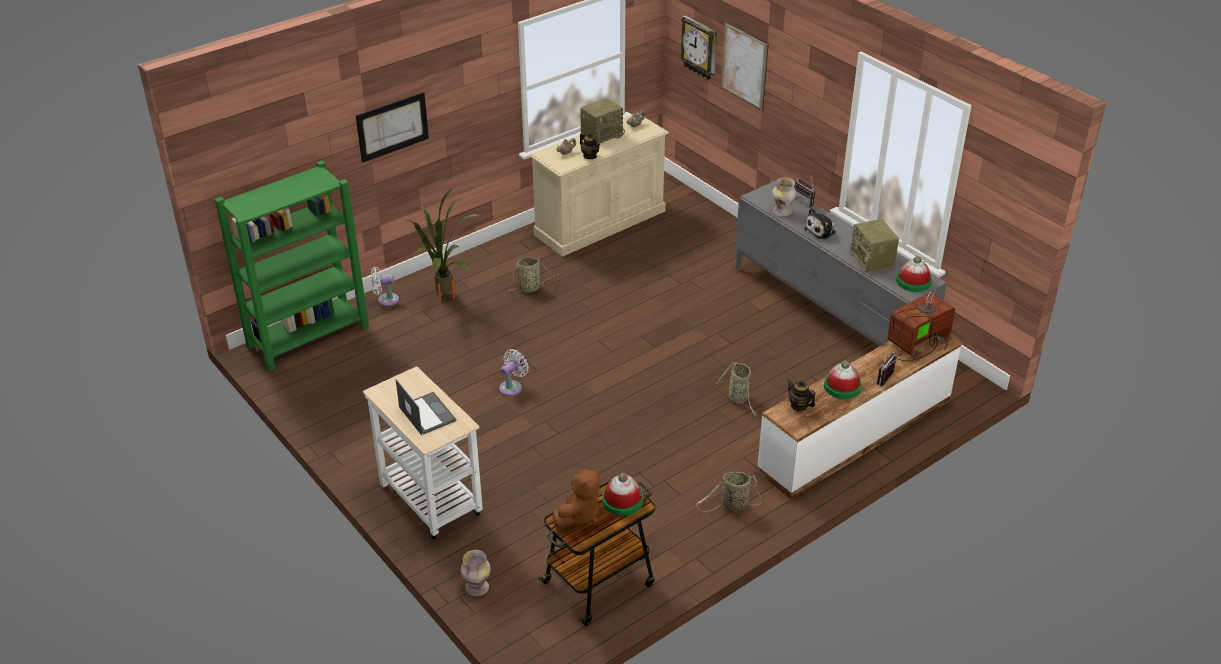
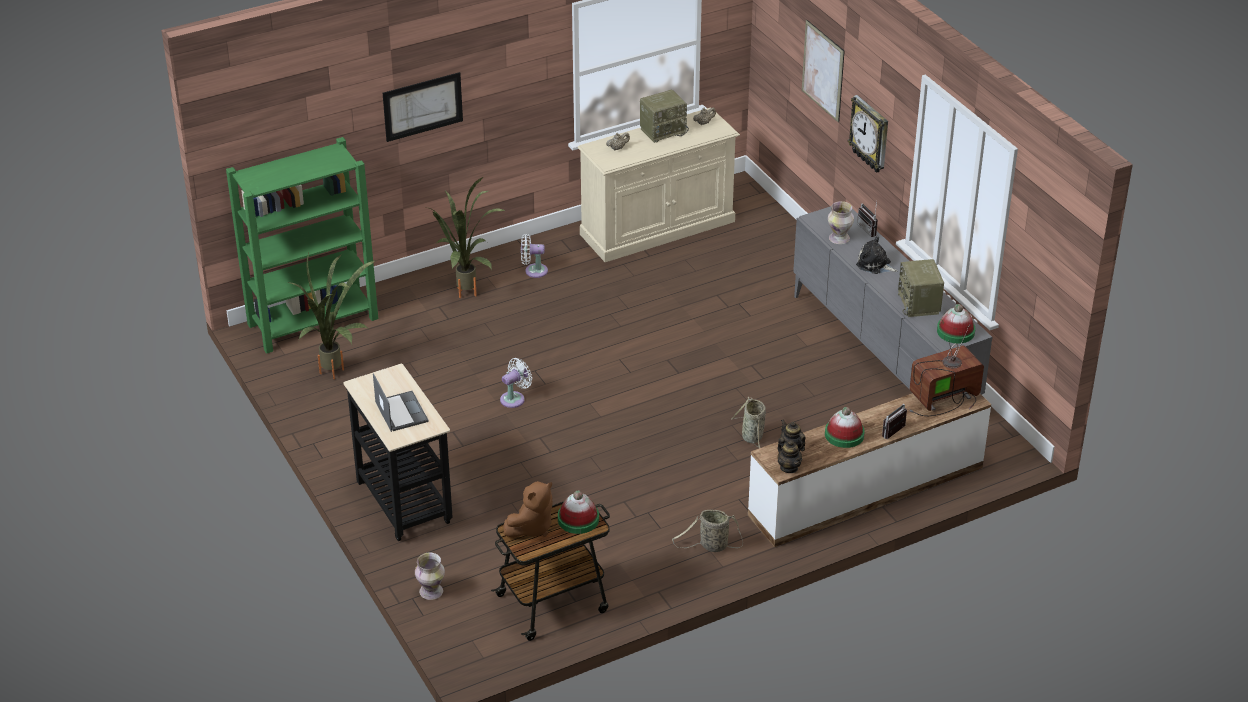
camera: 10 degrees right, 0 degrees up
white cart [363,367,483,539] -> black cart [344,364,453,541]
white fan [371,267,399,306] -> white fan moved to [521,234,548,278]
basket [508,257,558,296] -> none
teapot [580,132,600,159] -> teapot moved to [777,437,802,473]
wall clock [680,15,717,80] -> wall clock moved to [848,95,888,173]
plush toy [804,208,836,239] -> plush toy turned 60 degrees clockwise [856,236,898,274]
none -> potted plant [288,252,377,379]

